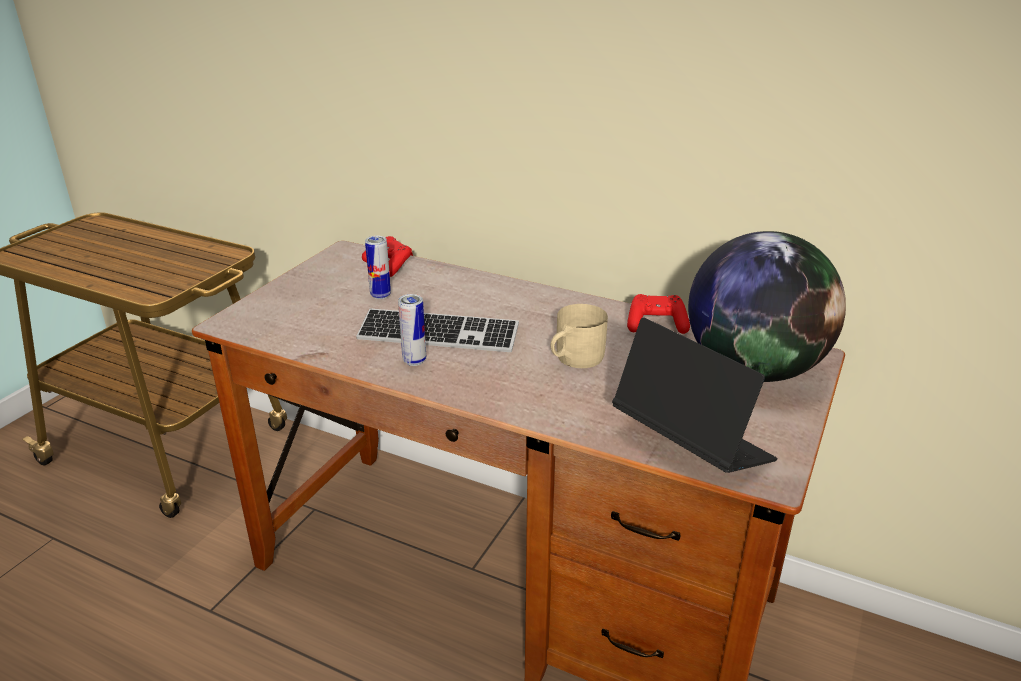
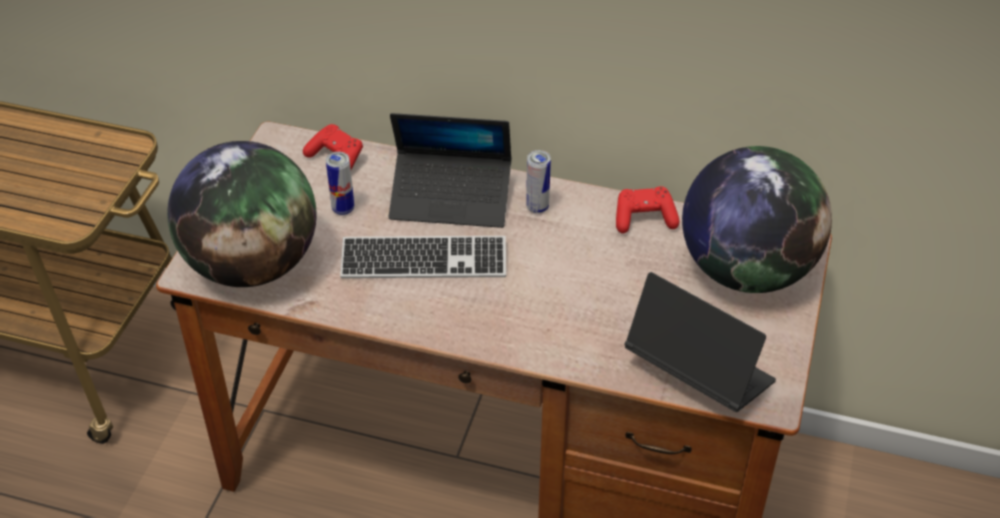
camera: 10 degrees left, 15 degrees up
can [398,294,426,366] -> can moved to [526,150,551,214]
beige mug [550,304,608,368] -> none
none -> globe [167,141,317,287]
none -> laptop [389,113,511,228]

